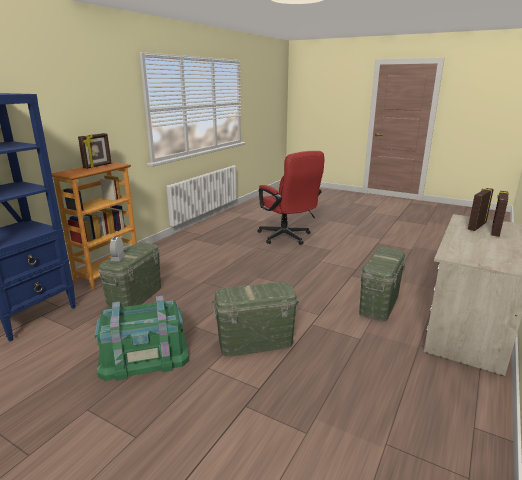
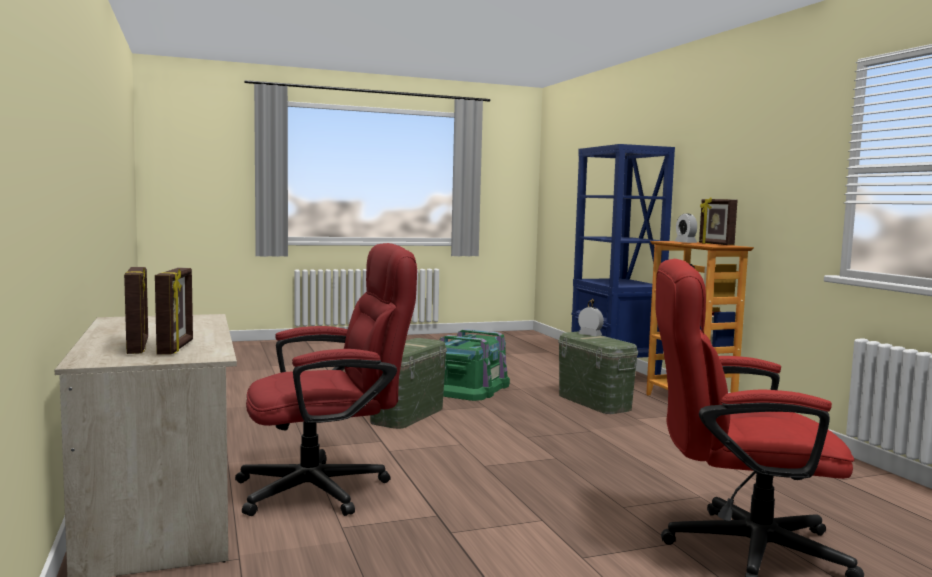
camera: 130 degrees right, 15 degrees down
green storage box [359,247,405,322] -> red office chair [235,243,417,516]
none -> alarm clock [675,213,697,243]

